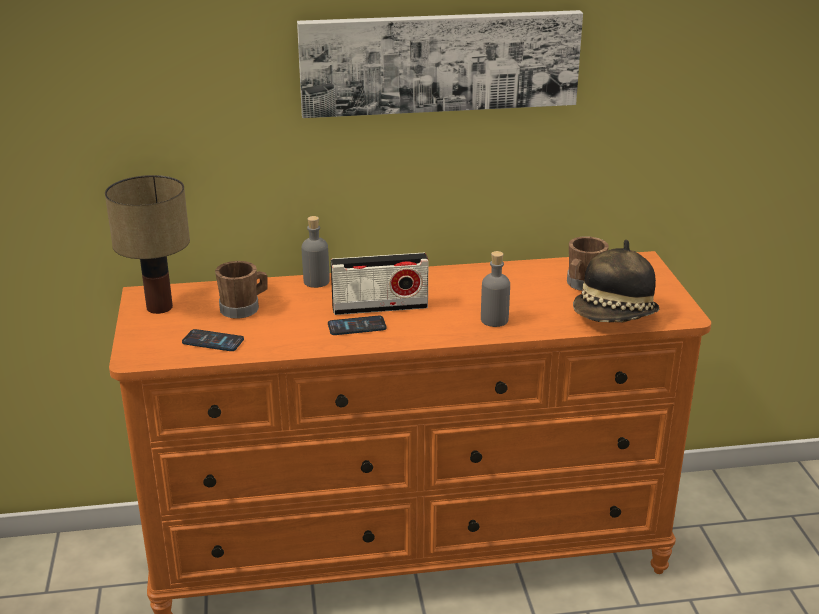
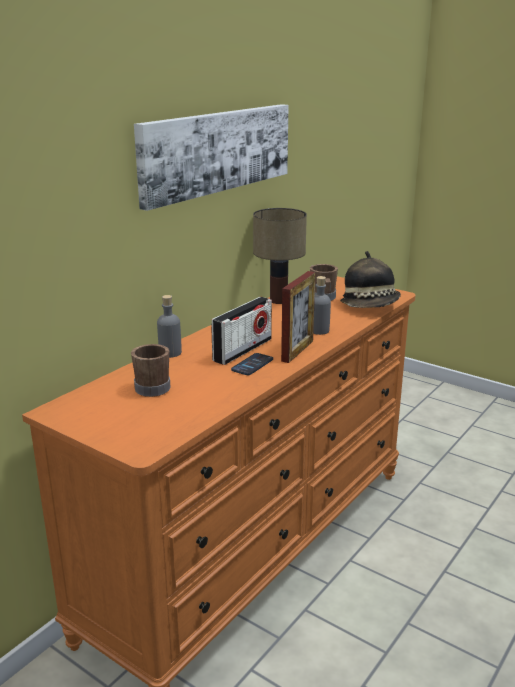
camera: 45 degrees left, 5 degrees down
table lamp [105,175,190,314] -> table lamp moved to [253,208,307,304]
phone [182,329,244,351] -> none
none -> picture frame [281,271,315,363]

